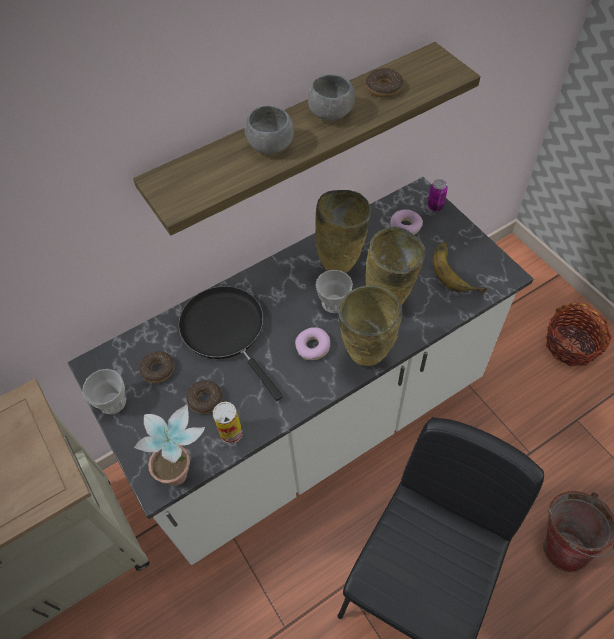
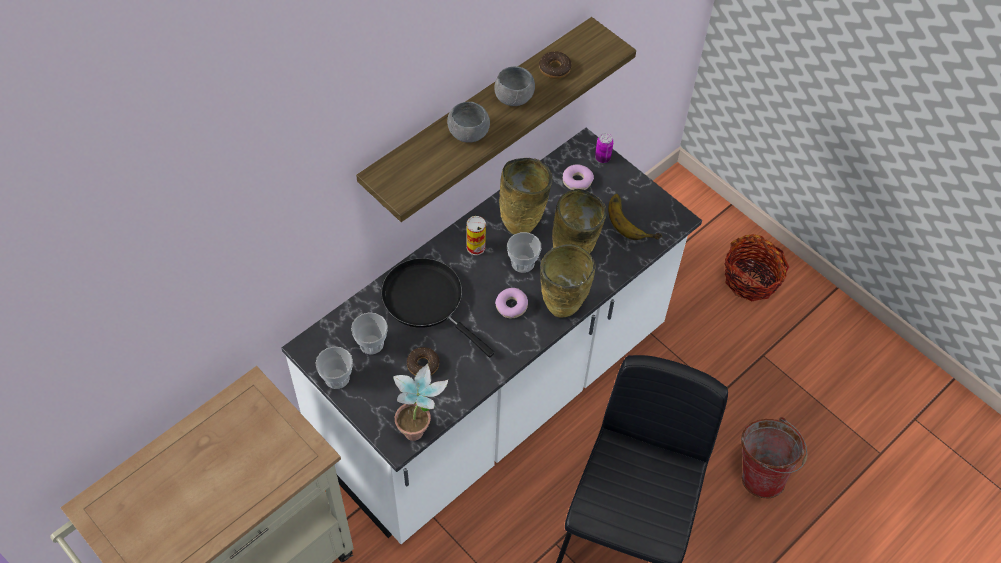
camera: 15 degrees left, 0 degrees up
donut [139,351,174,383] -> cup [351,312,388,355]
can [213,402,243,444] -> can moved to [467,216,486,255]

